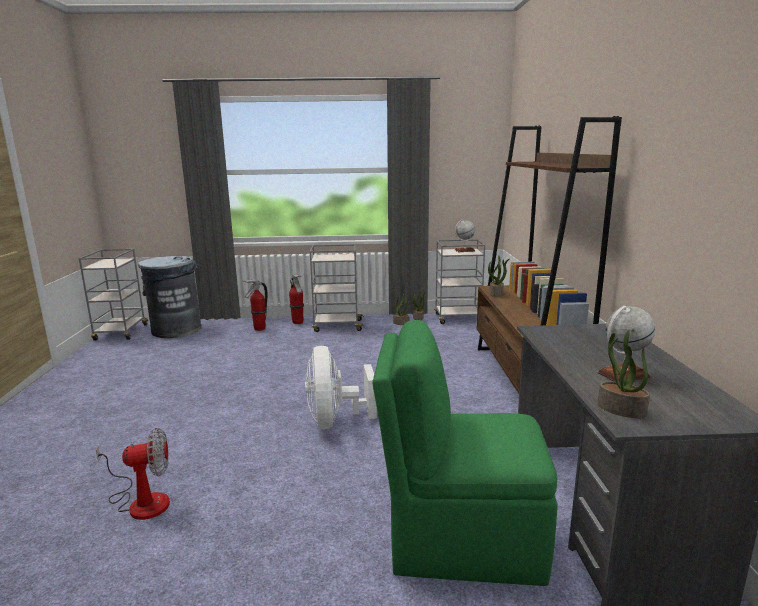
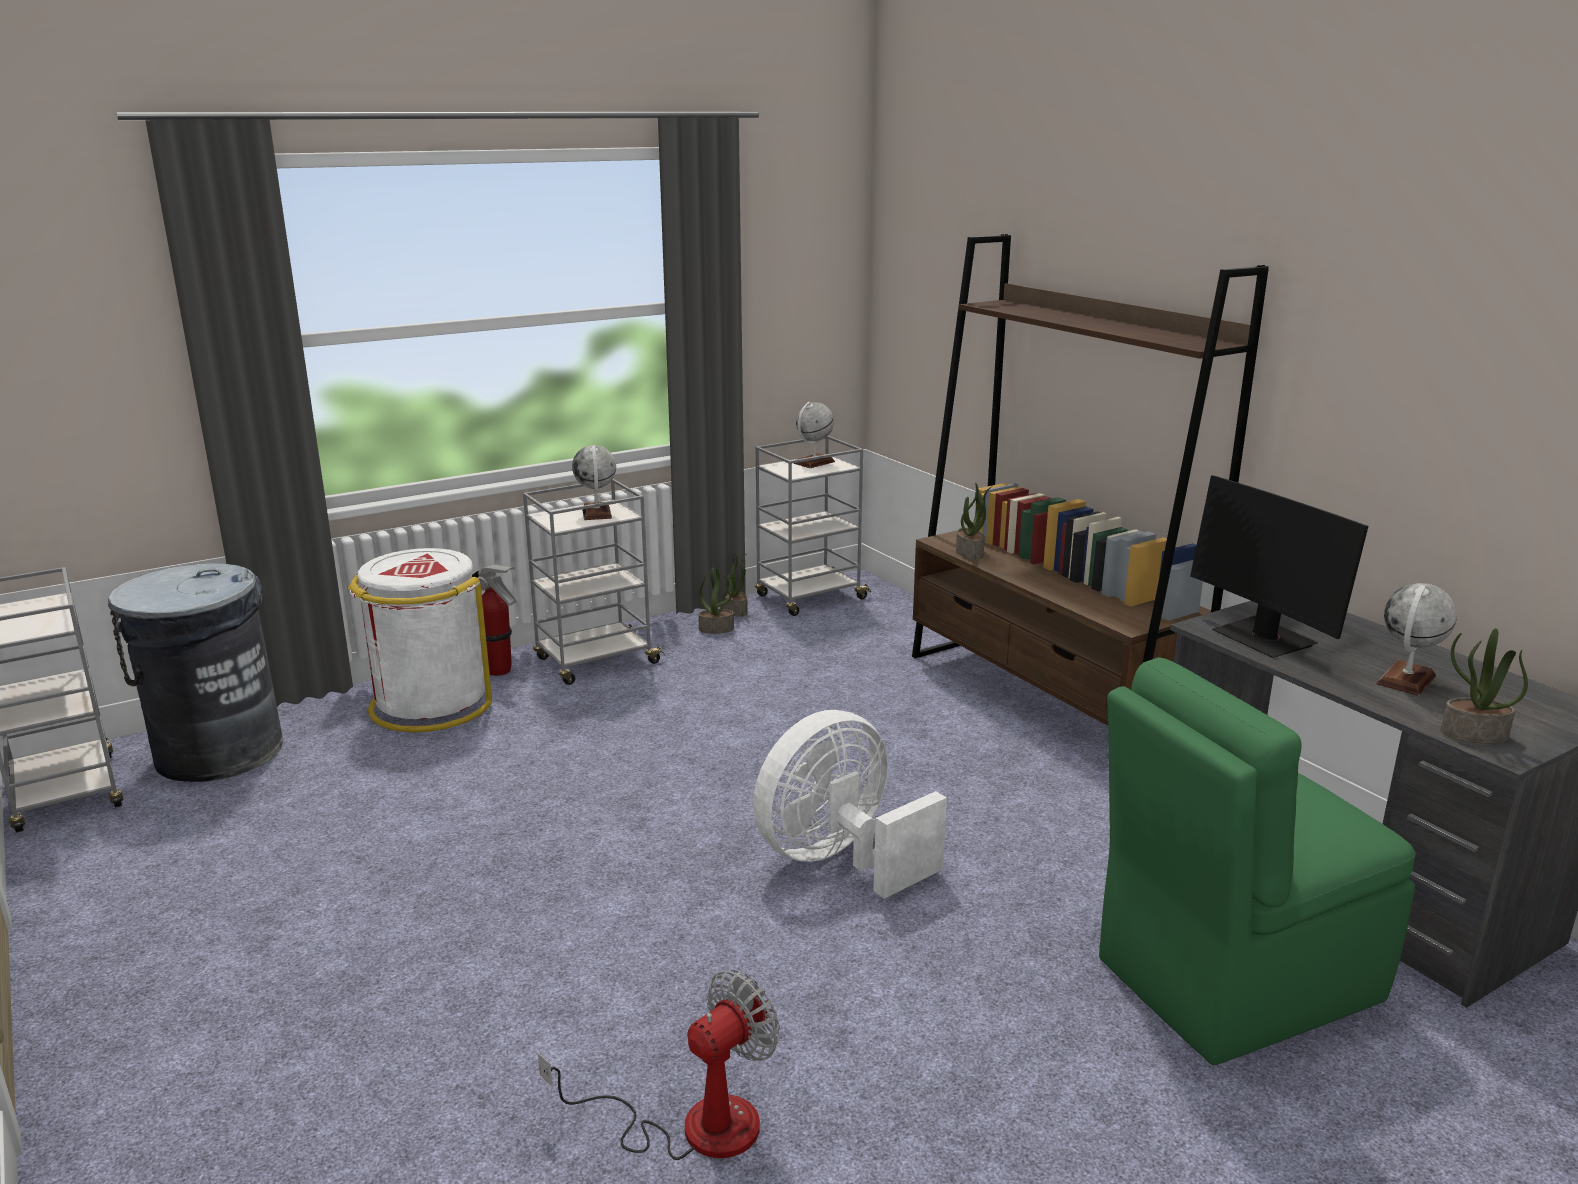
camera: 30 degrees left, 5 degrees up
fire extinguisher [243,280,268,331] -> white trash can [348,548,492,732]
white fan [305,346,377,429] -> white fan turned 90 degrees clockwise [753,710,947,899]
none -> globe [572,445,616,520]
none -> monitor [1190,475,1368,658]

